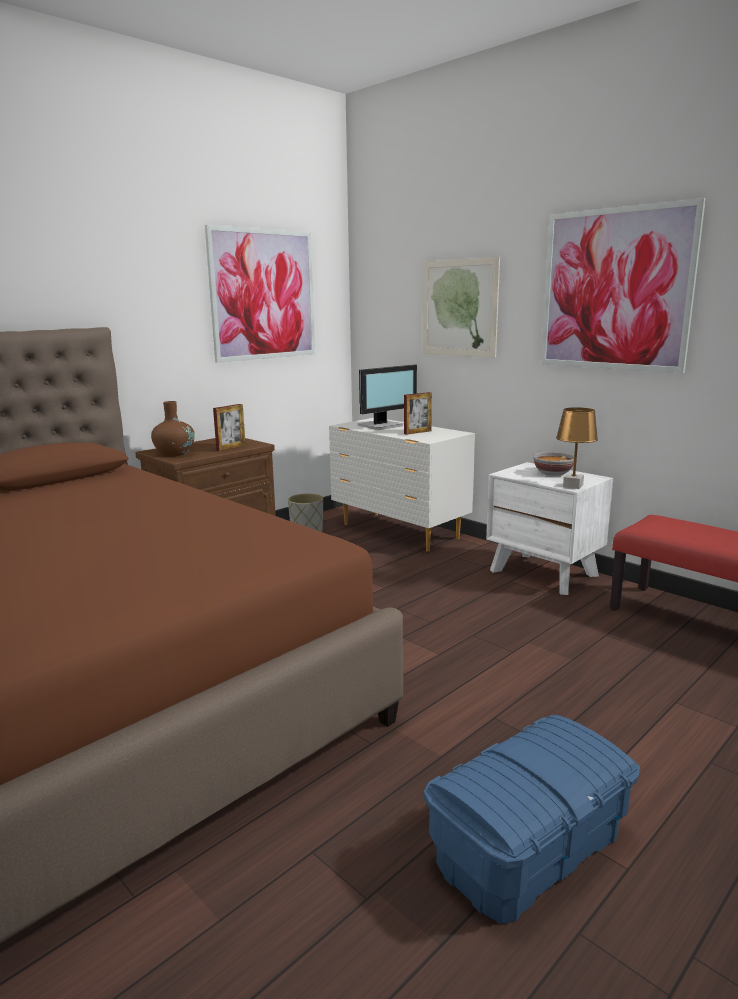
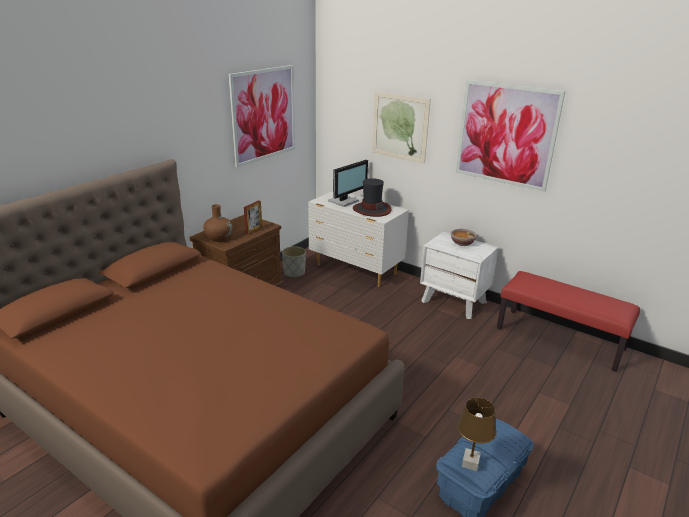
camera: 10 degrees left, 10 degrees up
picture frame [404,392,432,435] -> hat [353,178,392,217]
brown table lamp [556,407,598,489] -> brown table lamp moved to [457,398,497,471]

